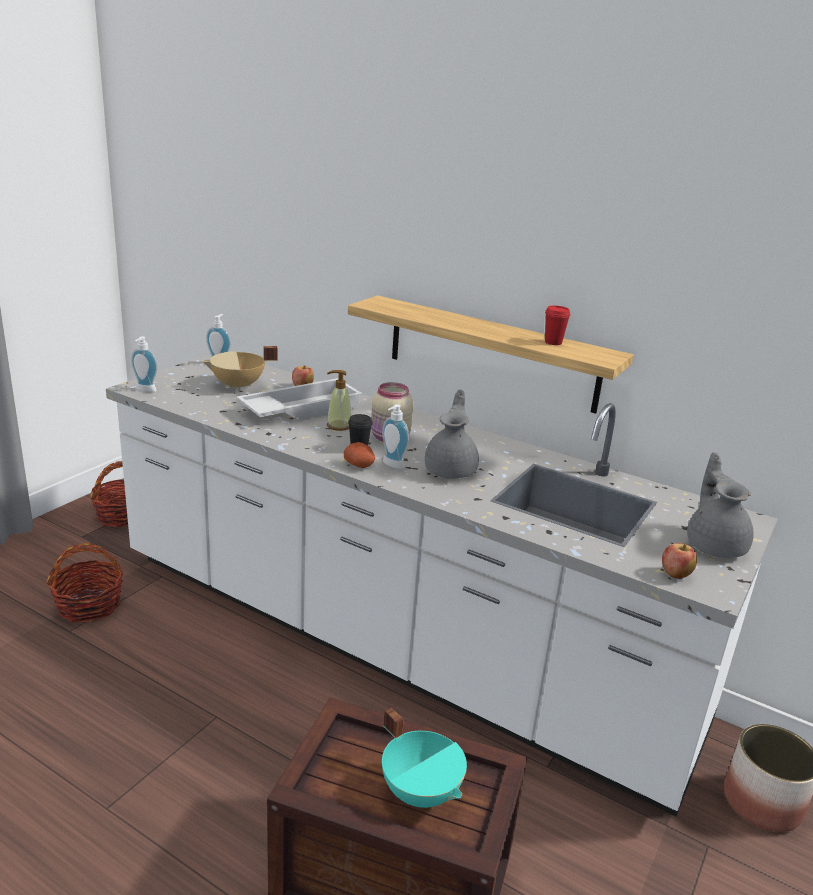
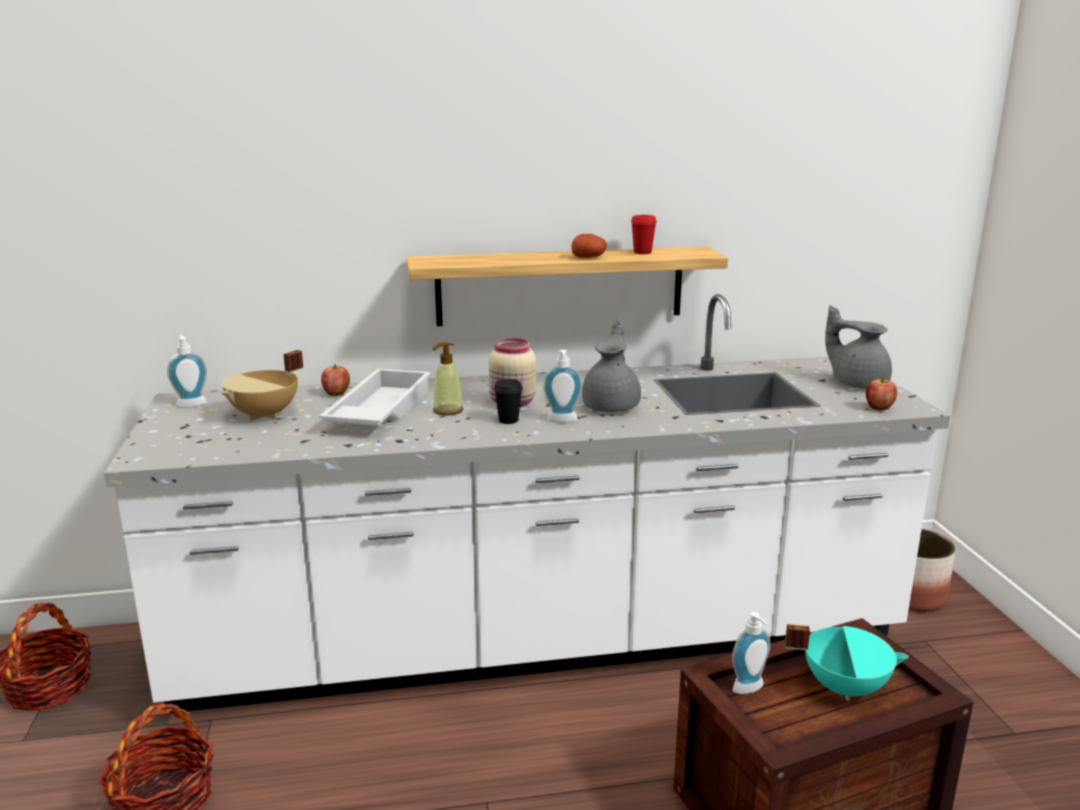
camera: 40 degrees left, 5 degrees down
soap dispenser [131,336,157,392] -> soap dispenser moved to [732,612,770,694]
potato [344,442,375,468] -> potato moved to [571,234,607,257]
grey teapot [425,389,479,478] -> grey teapot turned 45 degrees clockwise [582,319,641,412]

